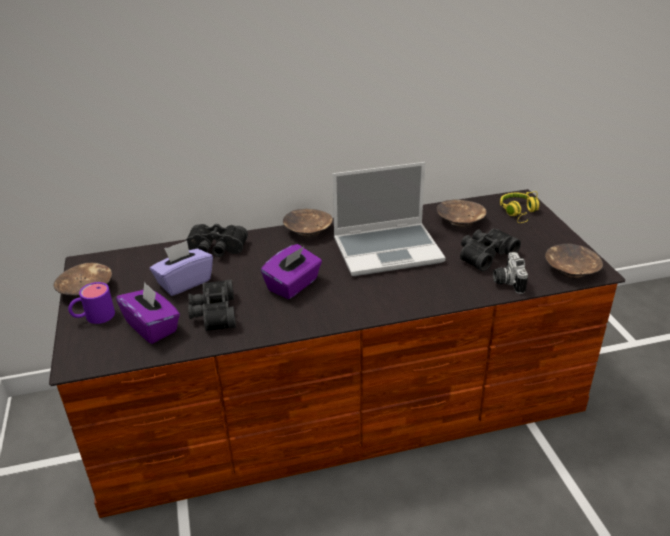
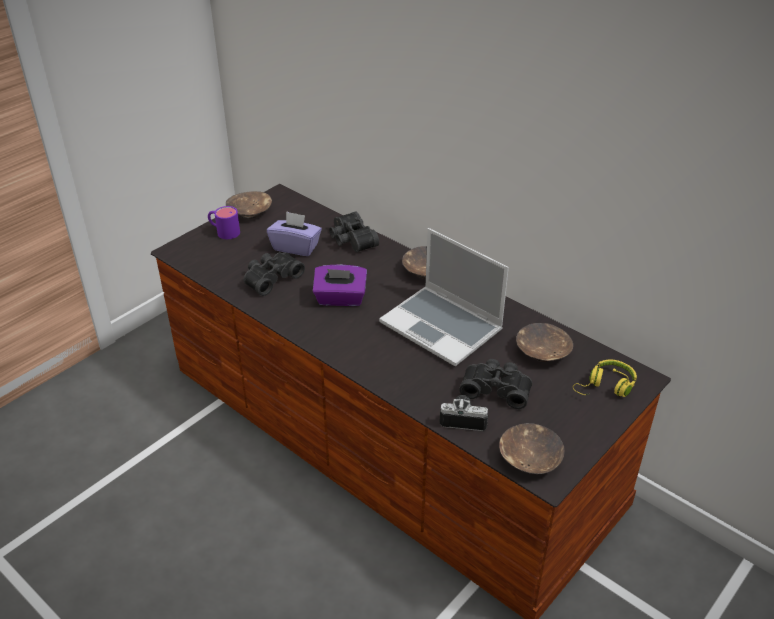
camera: 55 degrees right, 5 degrees up
purple tissue box [116,282,180,344] -> none
camera [493,252,528,294] -> camera turned 45 degrees clockwise [439,395,488,431]

